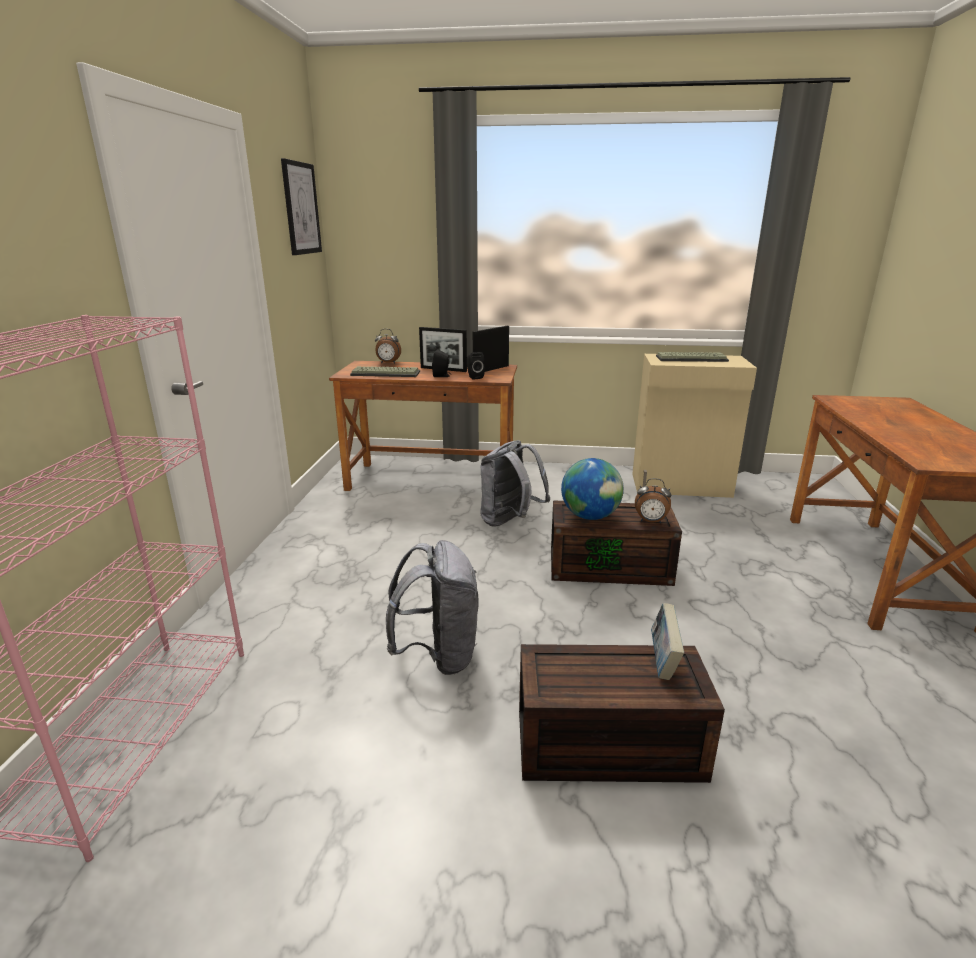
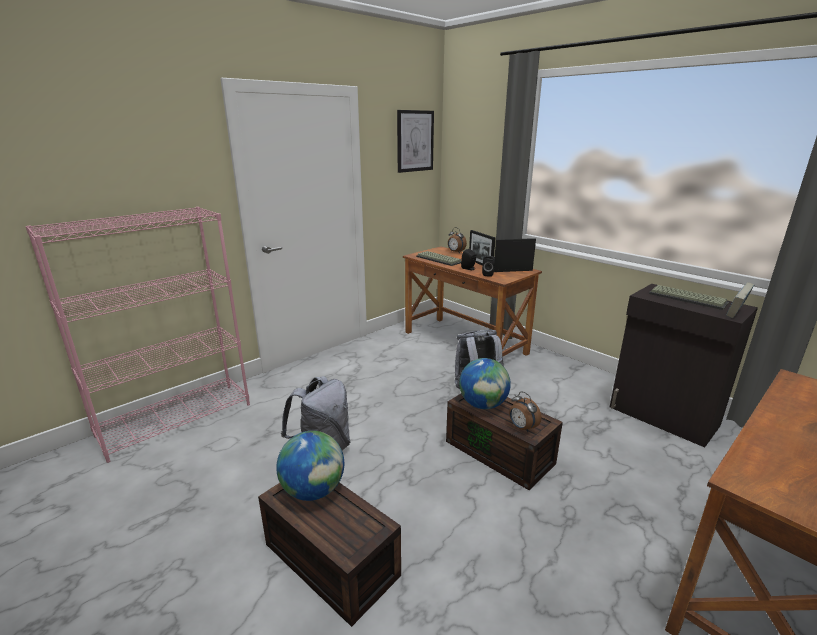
camera: 40 degrees right, 0 degrees up
beige cabinet [632,354,757,498] -> black cabinet [610,284,758,447]
book [651,603,684,680] -> book moved to [726,282,754,318]
none -> globe [276,431,344,501]

